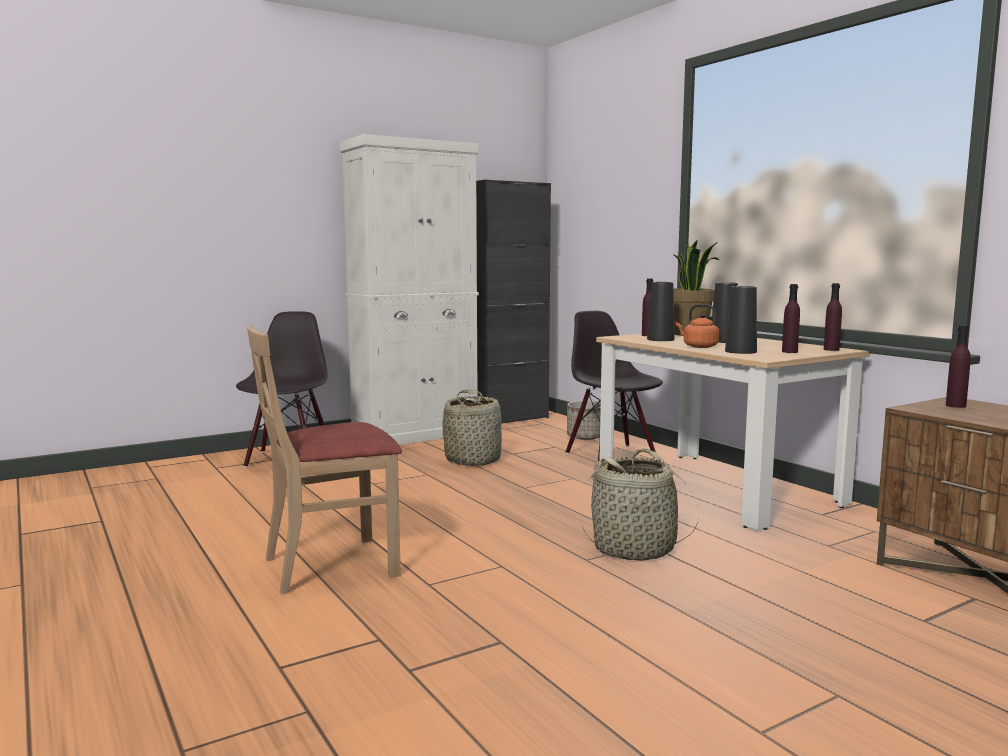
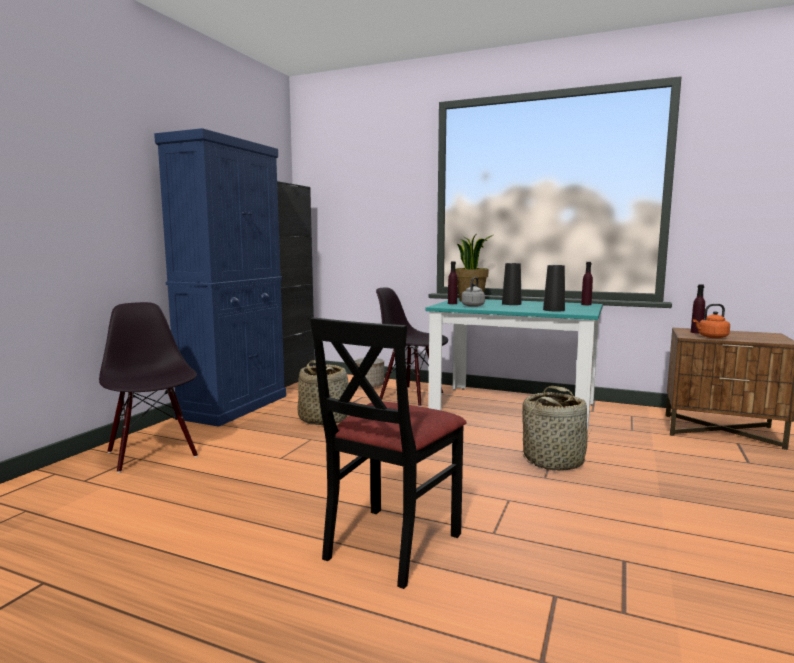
camera: 35 degrees left, 0 degrees up
beige chair [247,325,402,594] -> black chair [310,317,467,589]
white cabinet [340,134,479,445] -> blue cabinet [154,128,286,427]
beige dining table [596,334,870,530] -> turquoise dining table [426,298,603,430]
black vase [647,282,675,341] -> grey kettle [461,277,485,307]
orange kettle [676,304,719,348] -> orange kettle moved to [693,304,730,338]
purple bottle [782,284,800,353] -> none

